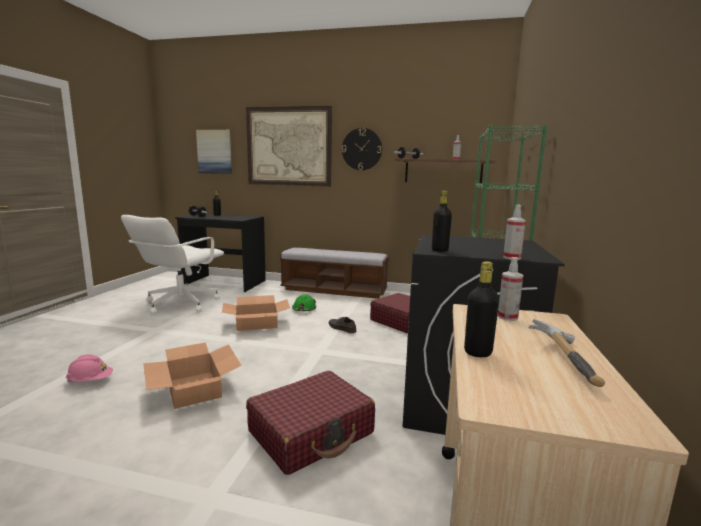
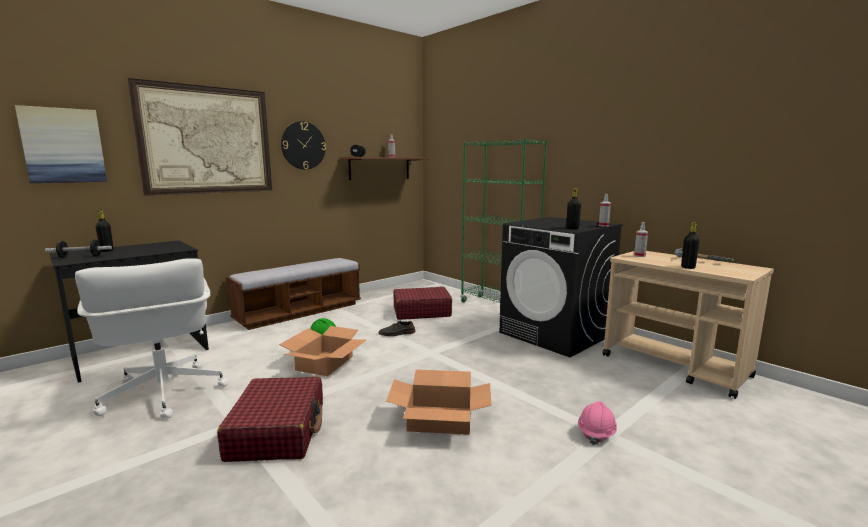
camera: 55 degrees left, 0 degrees up
pink hard hat [66,354,113,382] -> pink hard hat moved to [578,401,617,445]
red suitcase [246,371,375,475] -> red suitcase moved to [217,377,323,462]

